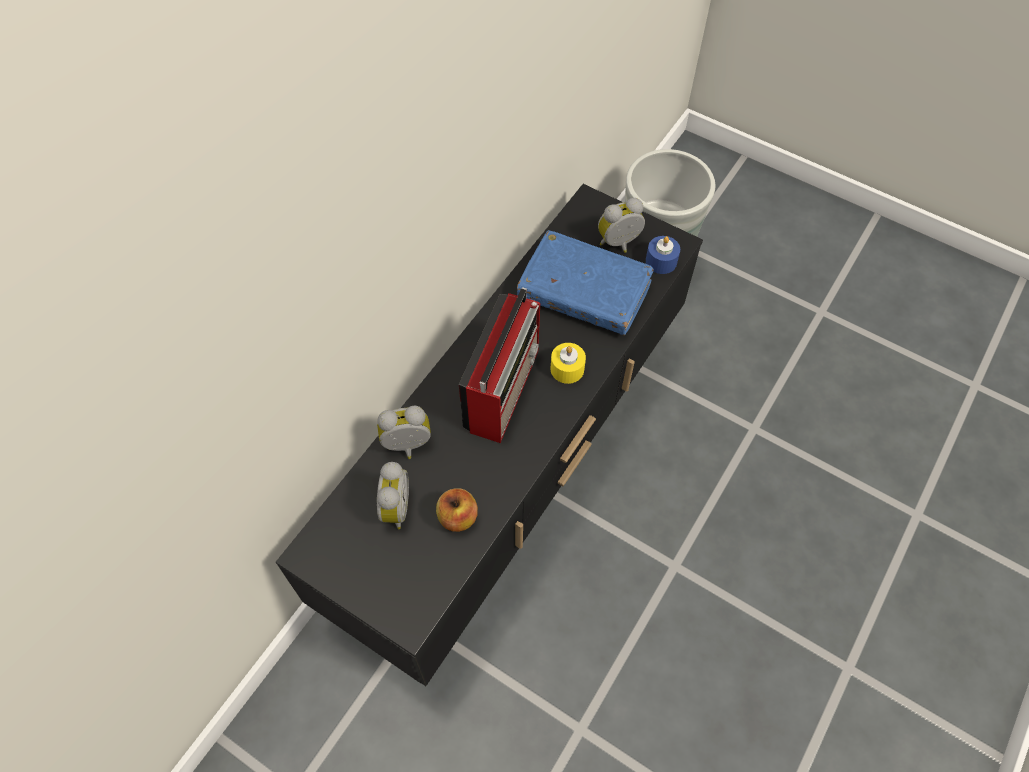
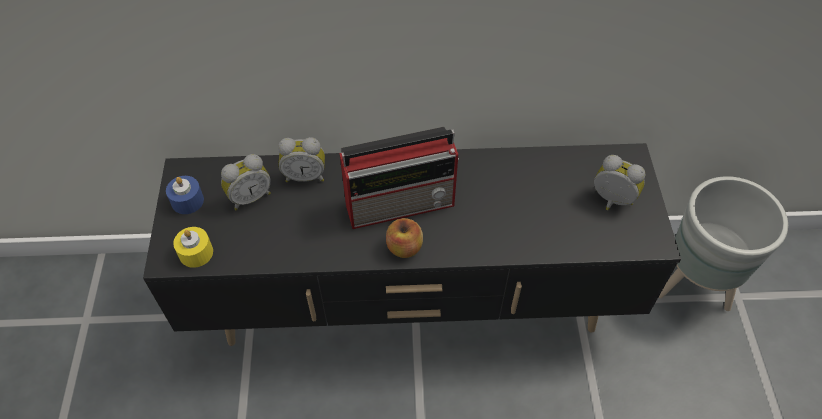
camera: 55 degrees right, 5 degrees down
alarm clock [377,405,431,459] -> alarm clock turned 135 degrees clockwise [278,137,325,182]
apple [436,488,478,532] -> apple moved to [386,218,423,258]
blue book [517,230,654,335] -> none
yellow candle [551,343,586,384] -> yellow candle moved to [173,227,213,268]
blue candle [646,236,680,274] -> blue candle moved to [166,176,204,214]

